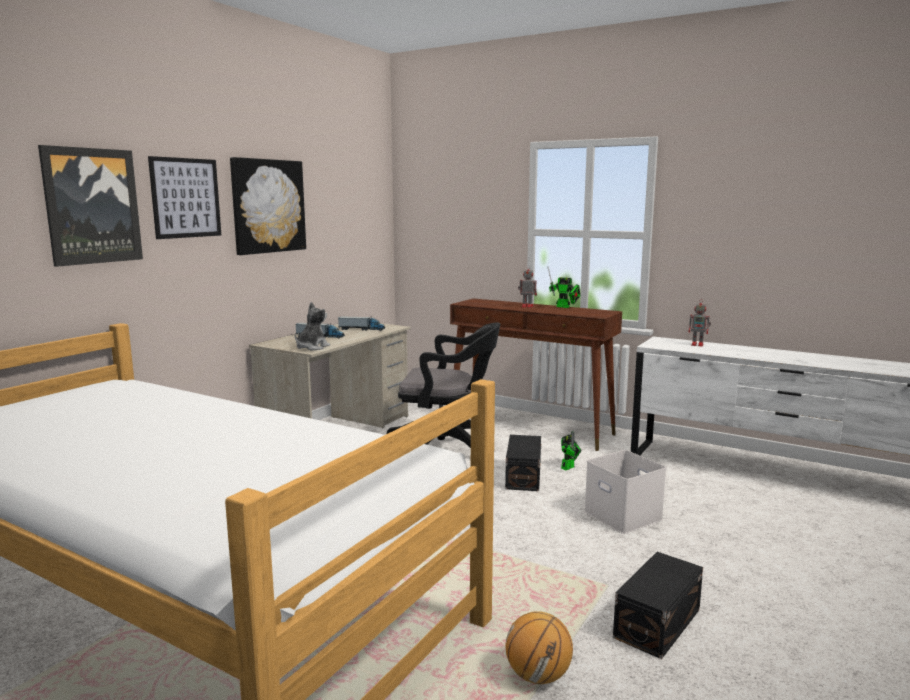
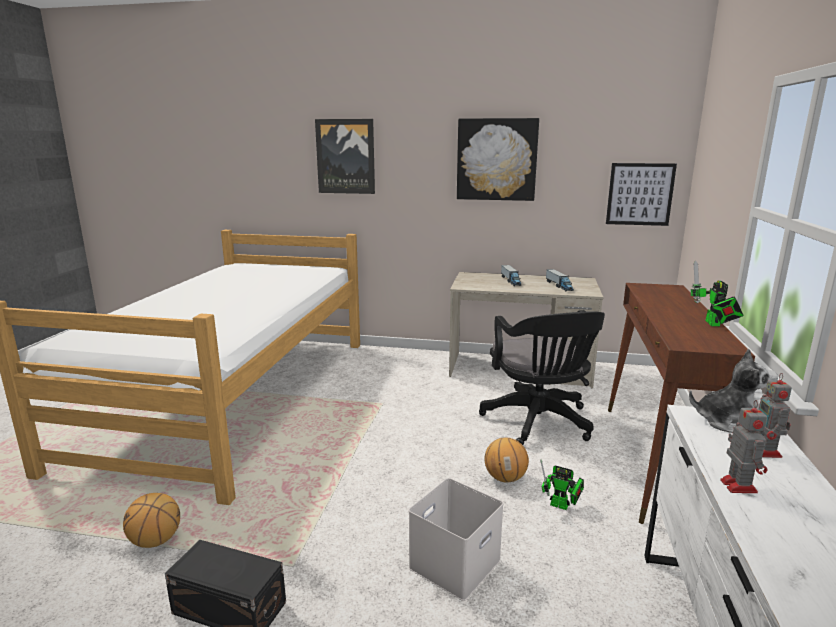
camera: 70 degrees right, 5 degrees up
picture [148,156,221,239] -> picture moved to [606,163,677,226]
plush toy [295,302,330,350] -> plush toy moved to [689,349,778,433]
black storage box [505,435,541,491] -> basketball [485,438,529,483]
toy robot [518,265,537,308] -> toy robot moved to [720,400,767,493]

